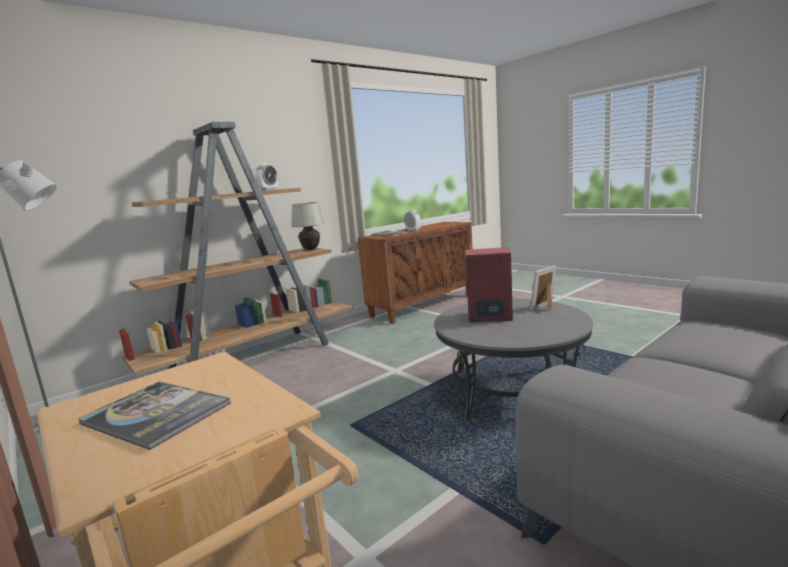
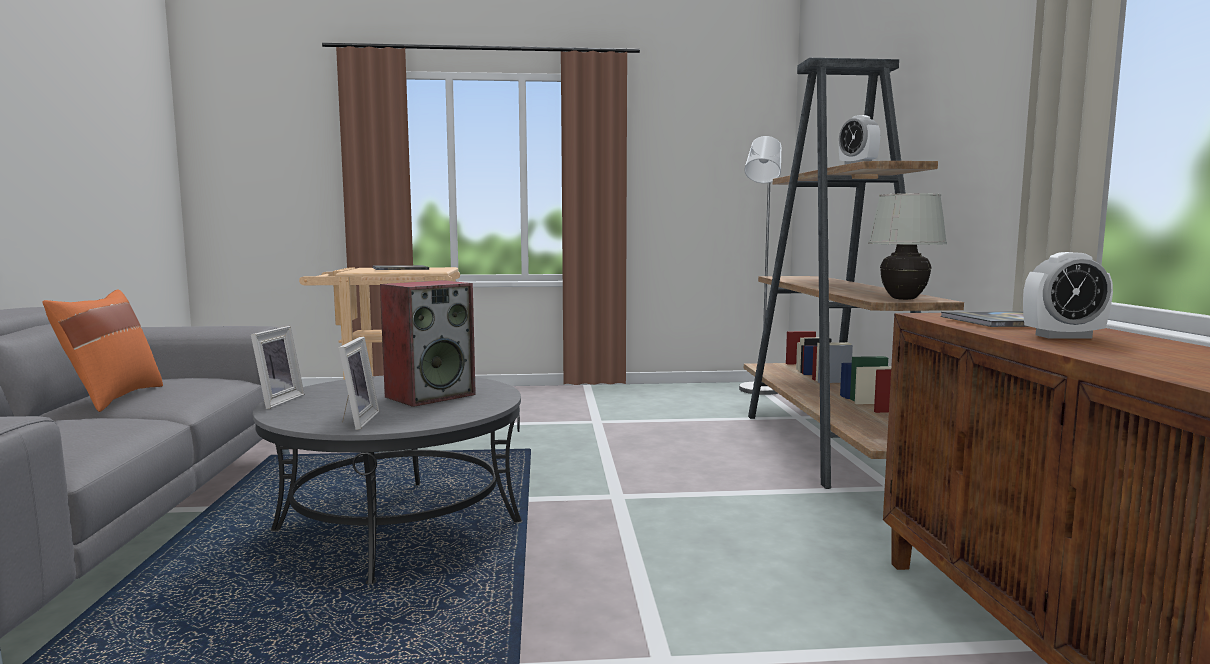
camera: 125 degrees right, 5 degrees down
none -> orange pillow [42,289,163,412]
none -> picture frame [251,326,304,409]

